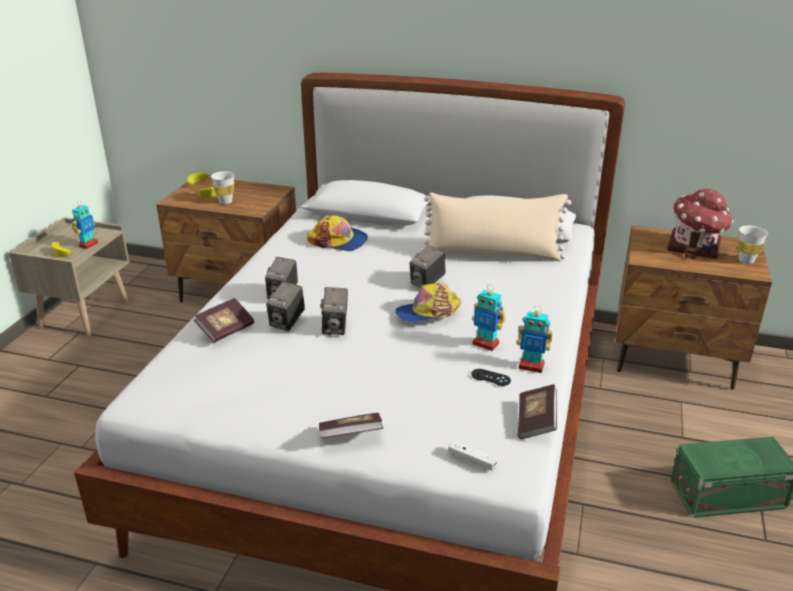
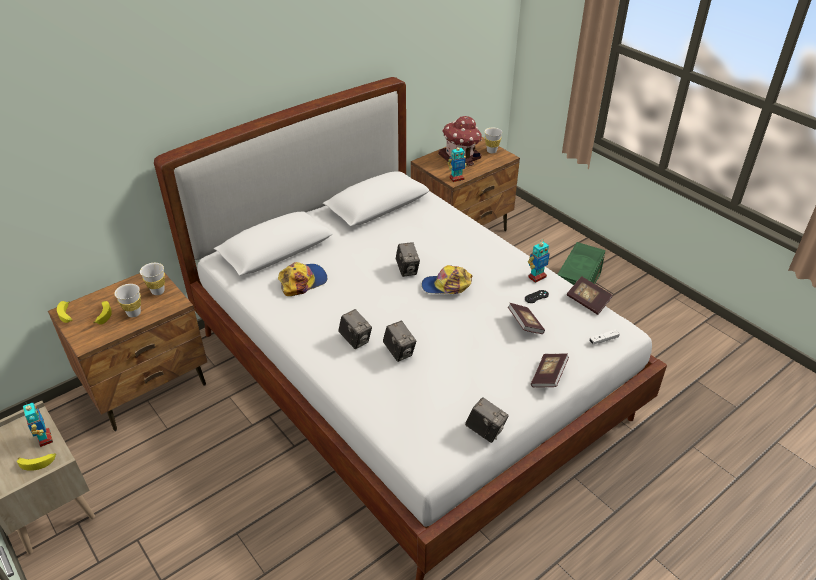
camera: 55 degrees left, 10 degrees up
book [194,298,254,343] -> book moved to [508,303,545,334]
camera [320,287,348,335] -> camera moved to [465,397,509,443]
cap [395,283,462,322] -> cap turned 75 degrees clockwise [422,265,472,294]
beige pillow [421,192,571,261] -> none
toy robot [472,284,506,351] -> toy robot moved to [448,144,467,182]
none -> white cup [140,263,165,295]

